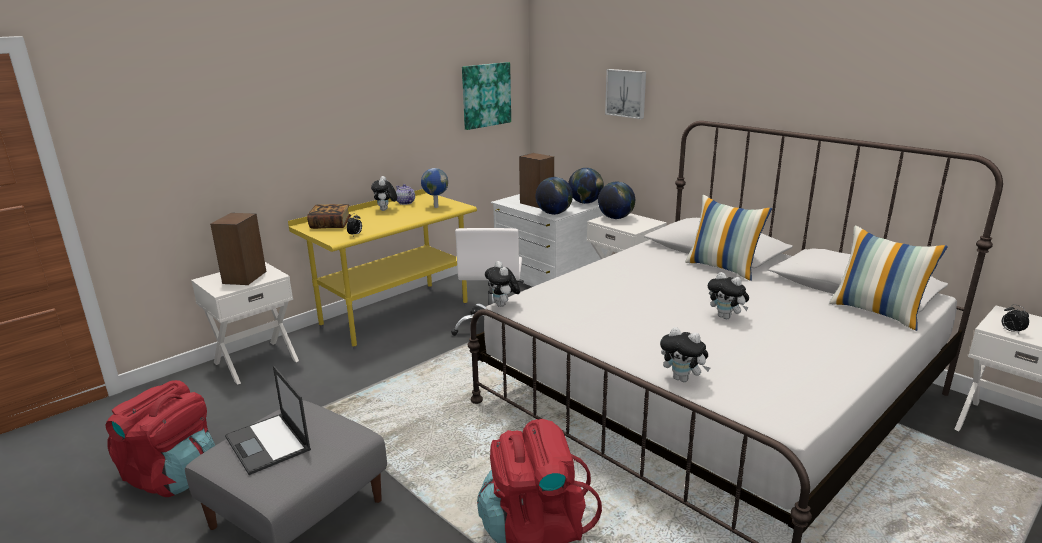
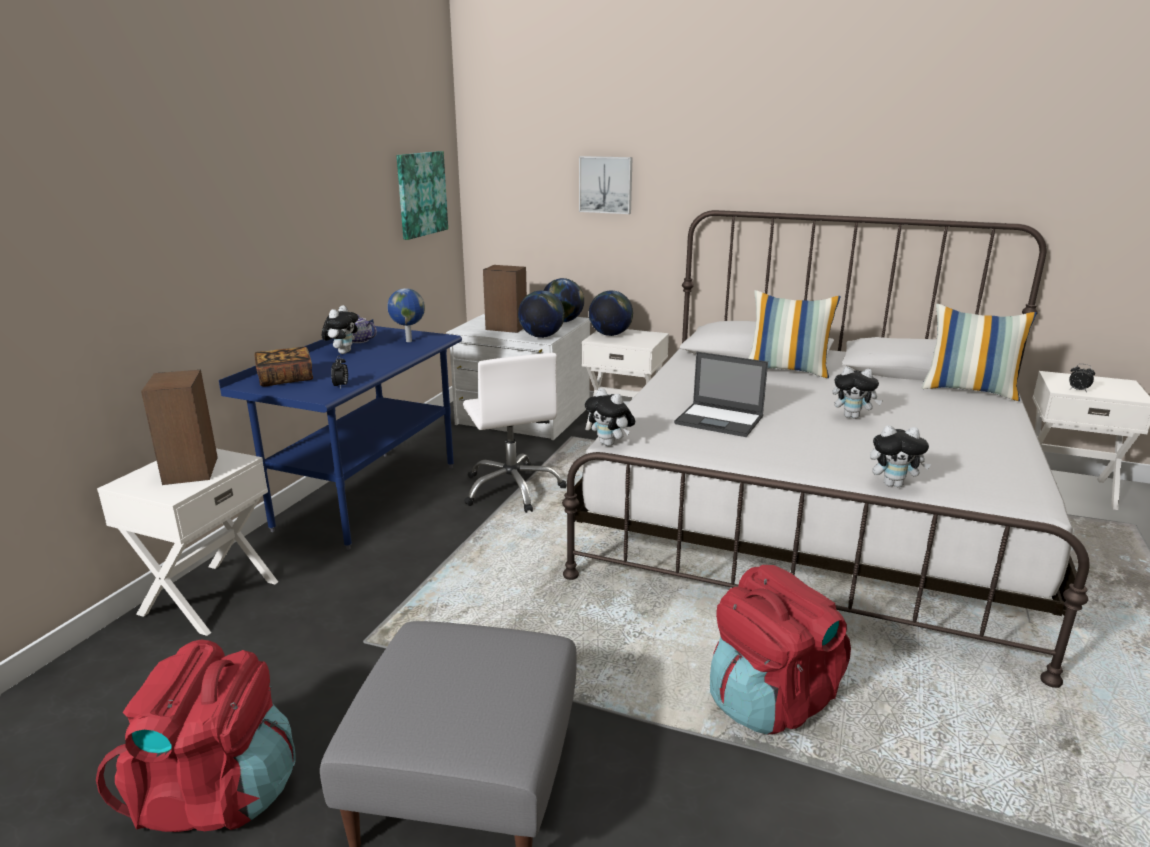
camera: 25 degrees left, 0 degrees up
laptop [225,366,311,475] -> laptop moved to [674,352,768,437]
yellow desk [288,189,477,350] -> blue desk [219,319,462,550]
plush toy [371,176,397,211] -> plush toy turned 135 degrees counterclockwise [321,305,359,354]

